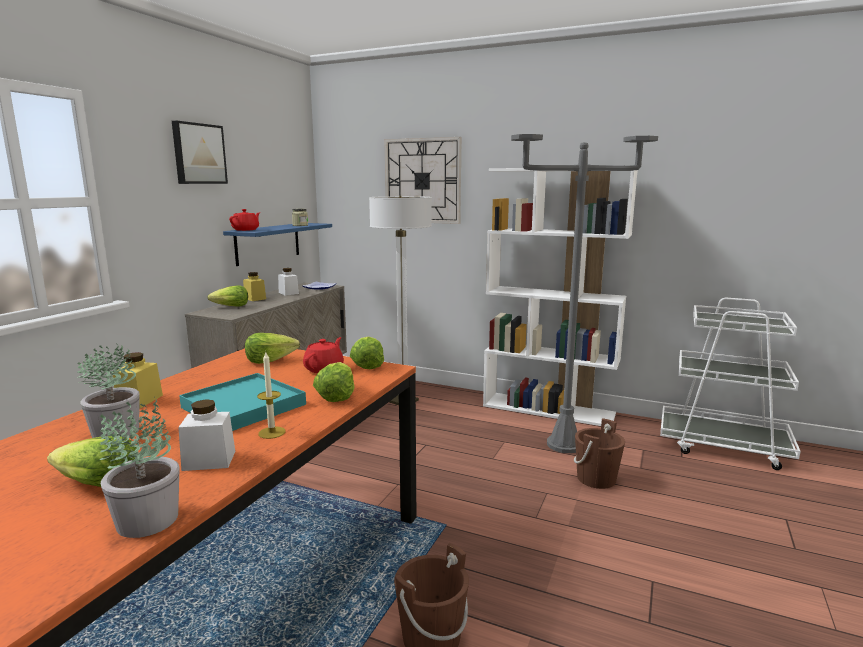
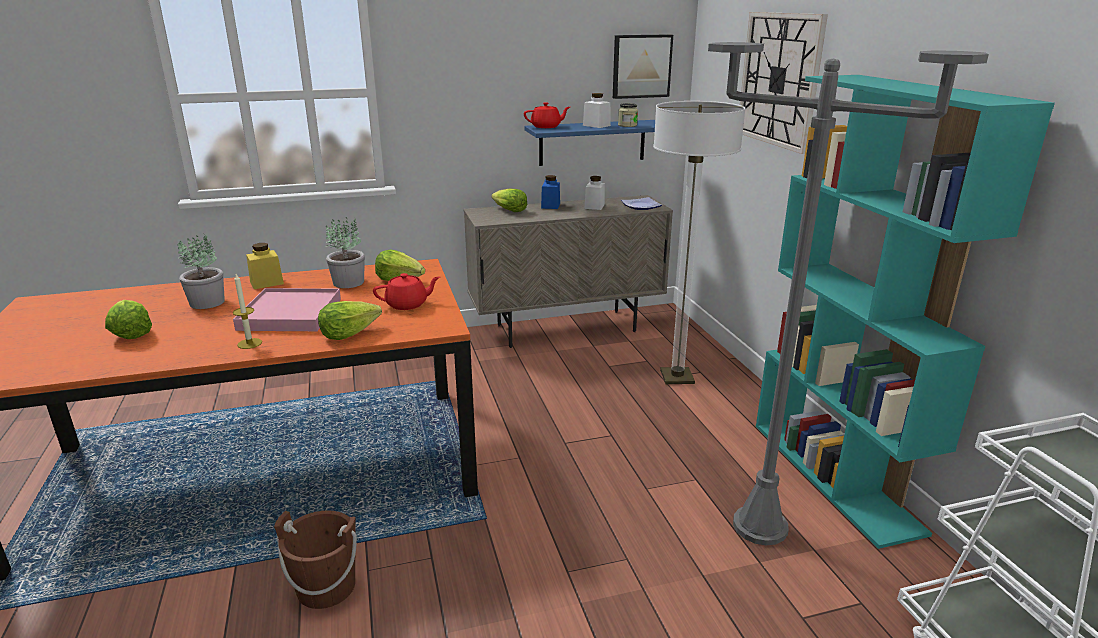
camera: 50 degrees right, 10 degrees up
potted plant [100,397,180,538] -> potted plant moved to [325,217,365,288]
picture [172,121,228,184] -> picture moved to [613,34,673,99]
white jar [178,399,235,471] -> white jar moved to [583,93,611,128]
turquoise tray [179,373,306,431] -> pink tray [233,288,341,331]
yellow jar [243,272,266,301] -> blue jar [541,175,560,209]
lettuce [350,337,384,369] -> none
white bookcase [483,168,638,426] -> turquoise bookcase [756,75,1055,549]
brown bucket [574,418,625,489] -> none

